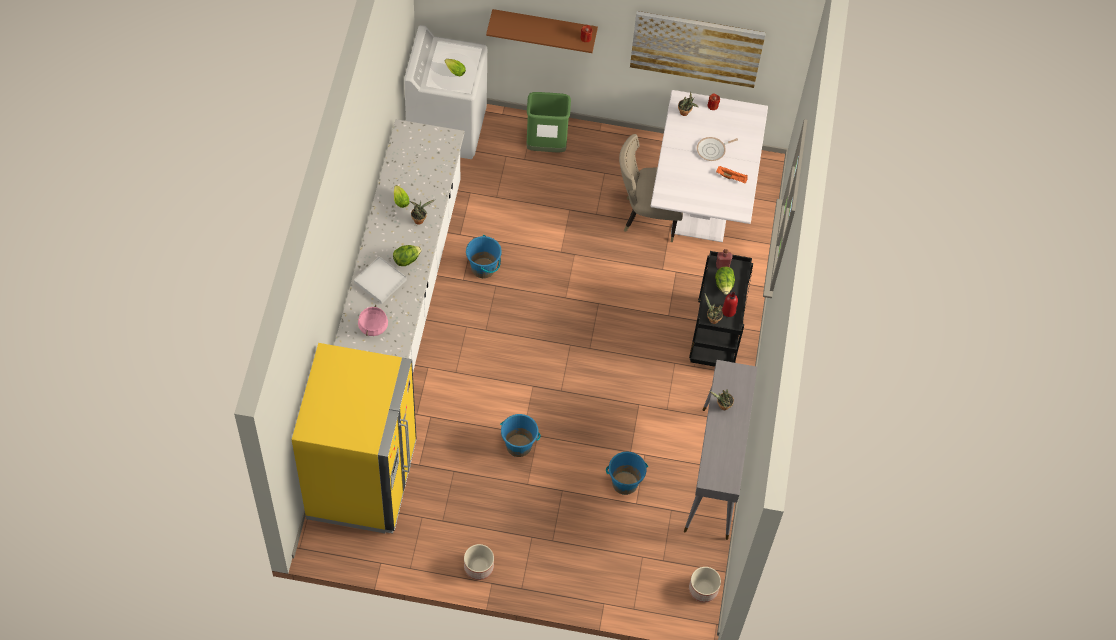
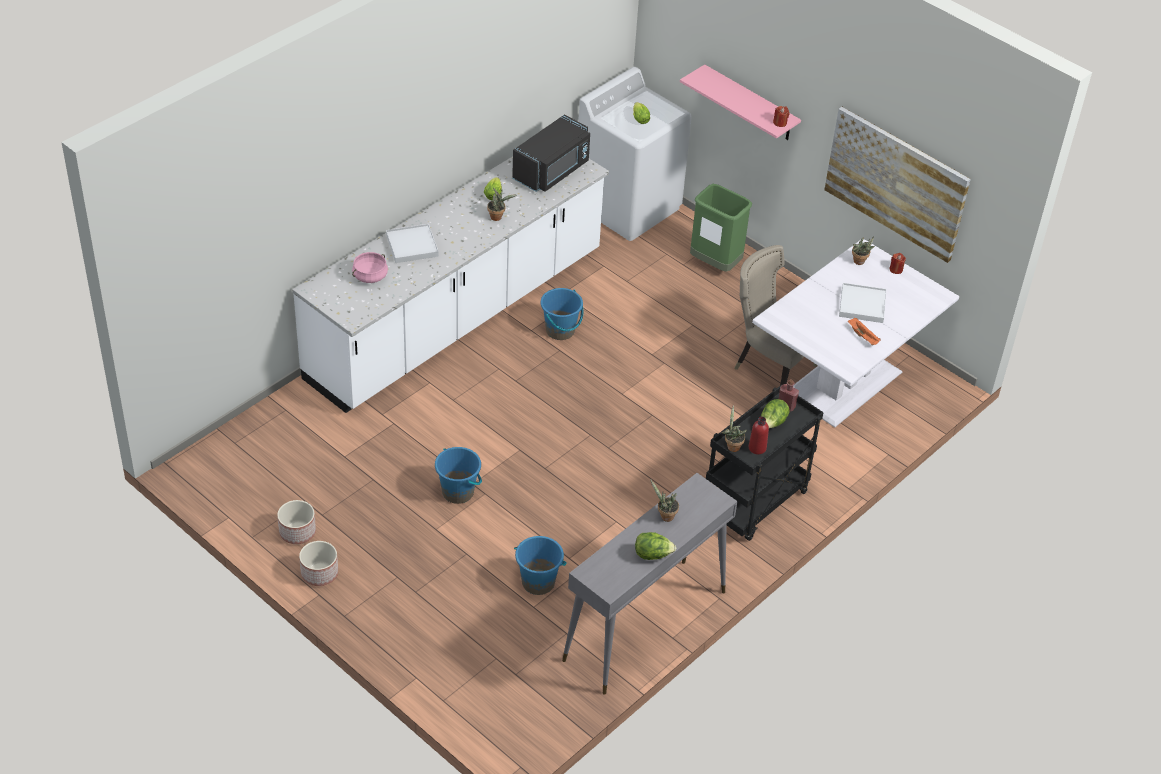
camera: 35 degrees right, 15 degrees down
yellow fridge [292,343,417,534] -> none
lettuce [393,245,422,266] -> lettuce moved to [635,532,676,560]
brown shelf [486,9,598,53] -> pink shelf [680,64,801,140]
planter [689,567,721,603] -> planter moved to [277,500,316,544]
frying pan [697,137,738,161] -> white tray [839,283,886,323]
none -> black microwave [512,114,590,192]

